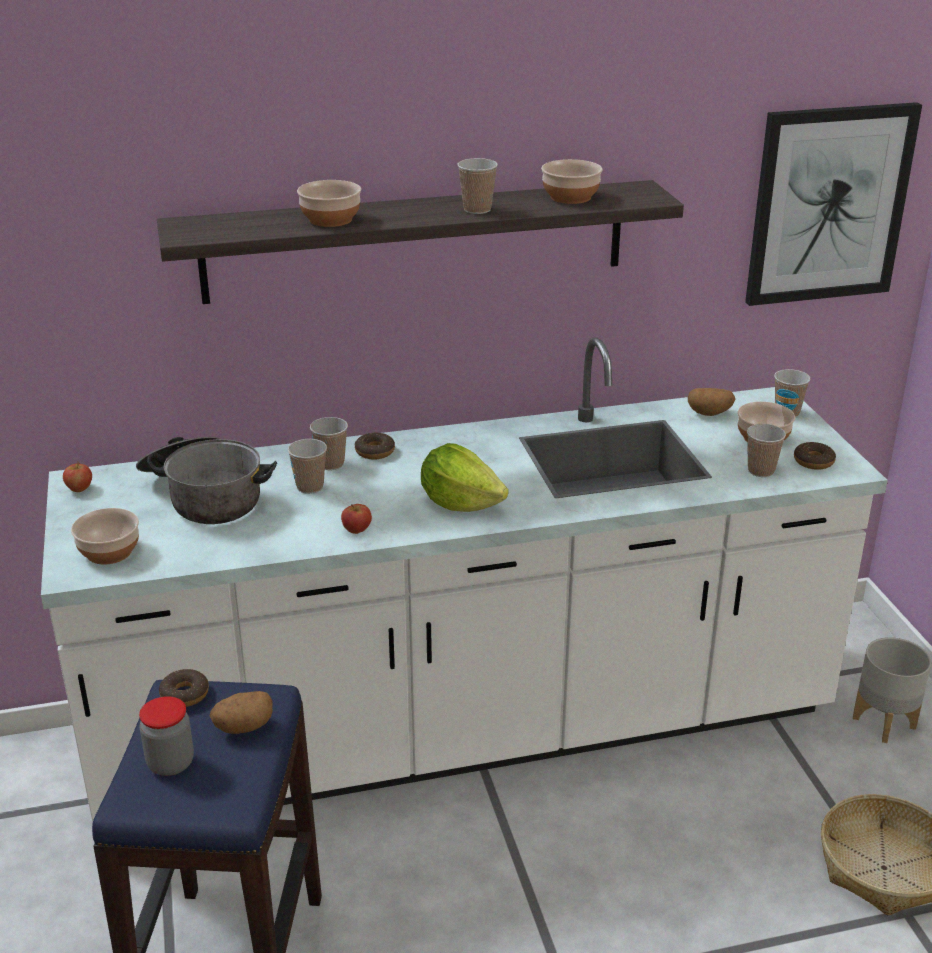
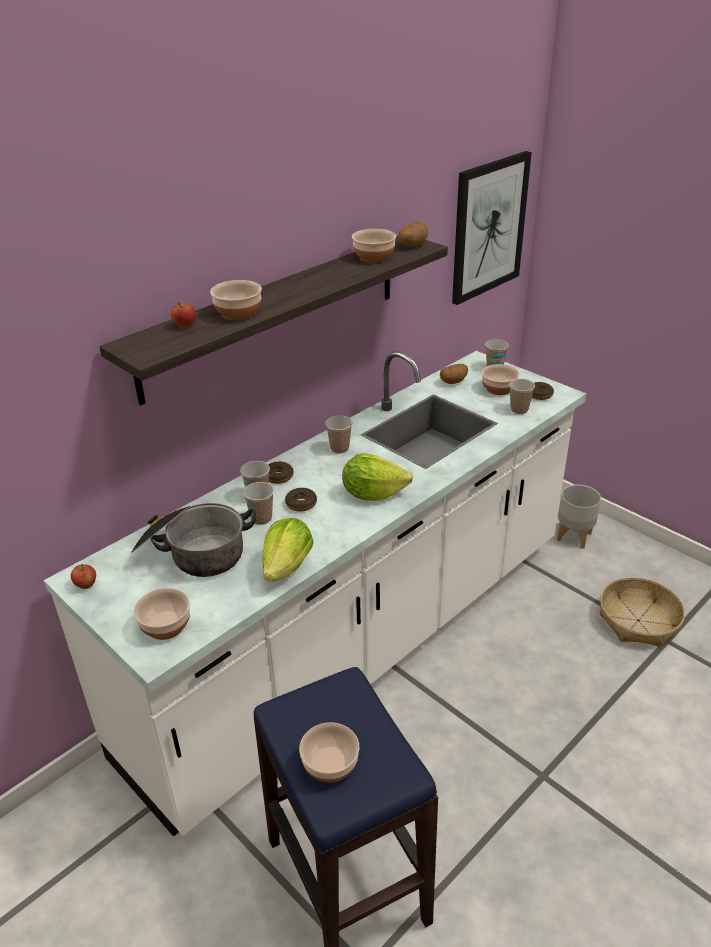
camera: 30 degrees left, 5 degrees up
jar [139,696,194,776] -> bowl [299,722,359,783]
donut [159,669,209,707] -> donut moved to [285,488,317,512]
potato [209,691,273,734] -> potato moved to [398,221,428,247]
apple [341,504,372,534] -> apple moved to [171,303,196,328]
cup [457,158,498,214] -> cup moved to [325,416,352,454]
none -> lettuce [263,518,314,582]

